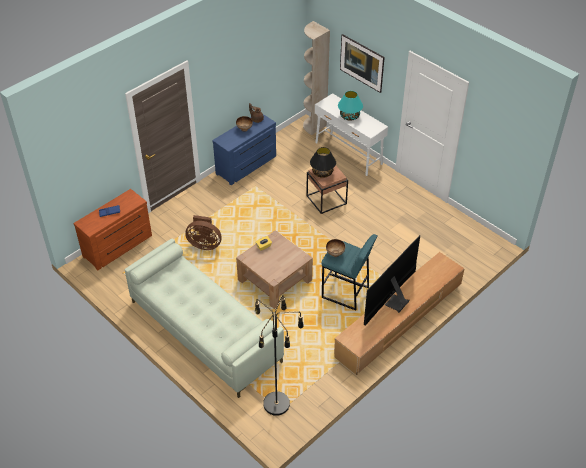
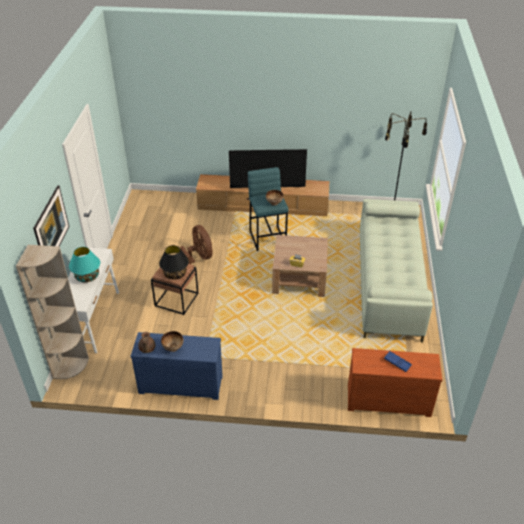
camera: 130 degrees left, 5 degrees down
brown fan [185,215,222,250] -> brown fan moved to [180,225,213,264]

